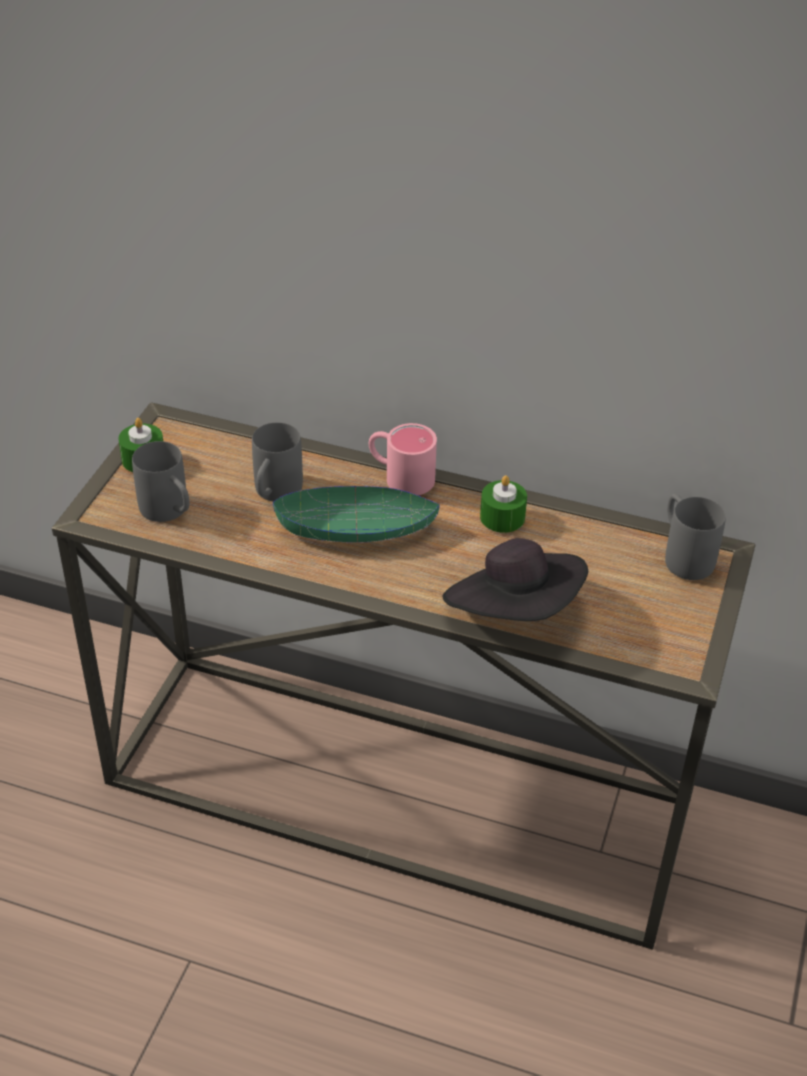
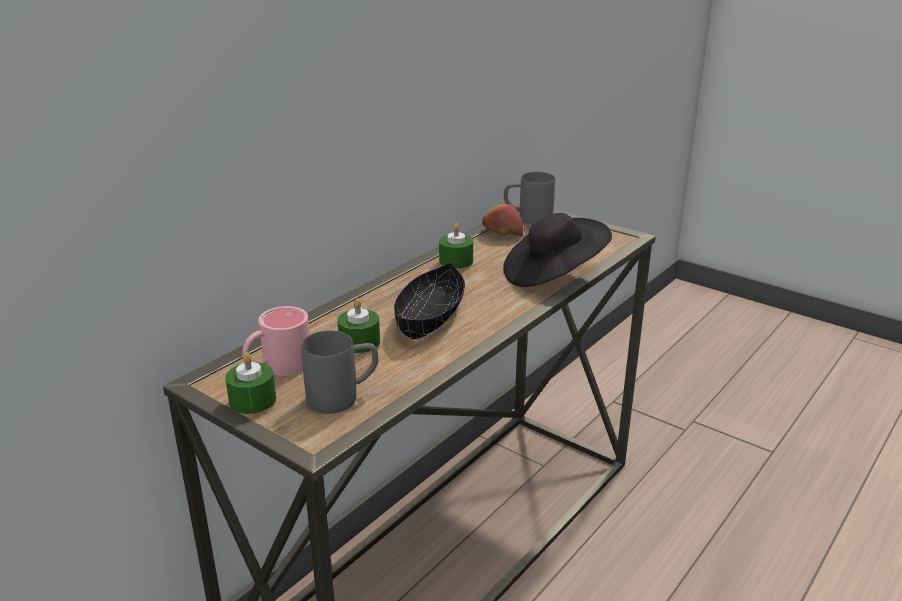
camera: 70 degrees left, 15 degrees down
grey mug [252,422,303,502] -> green candle [337,299,380,353]
green bowl [273,486,440,543] -> black bowl [394,262,465,340]
pink mug [368,423,437,495] -> pink mug moved to [243,306,310,376]
none -> apple [482,204,523,237]

